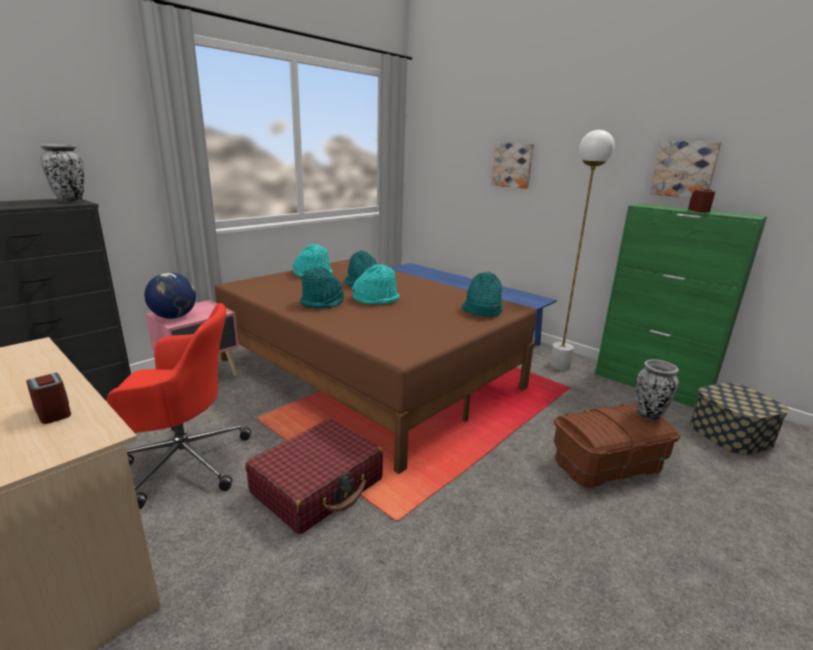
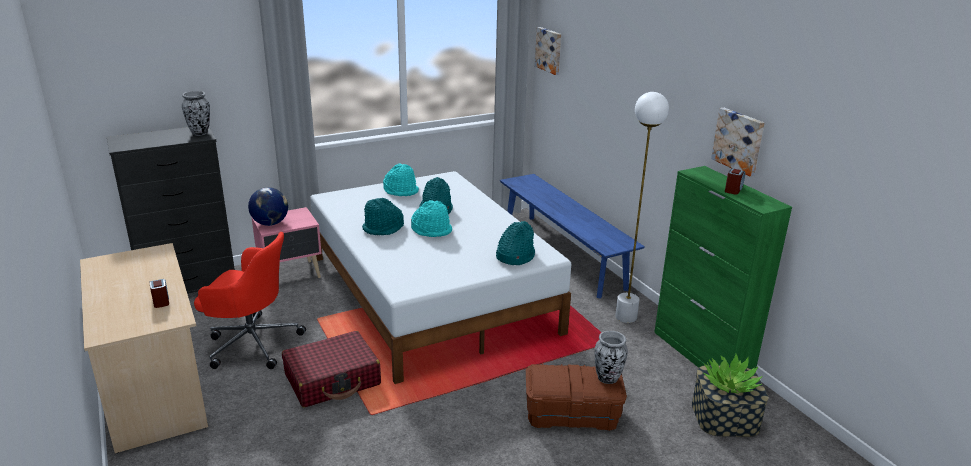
camera: 20 degrees right, 5 degrees up
brown bed [215,259,537,474] -> white bed [310,171,571,384]
picture [491,143,534,189] -> picture moved to [535,27,561,75]
none -> potted plant [703,354,763,393]

